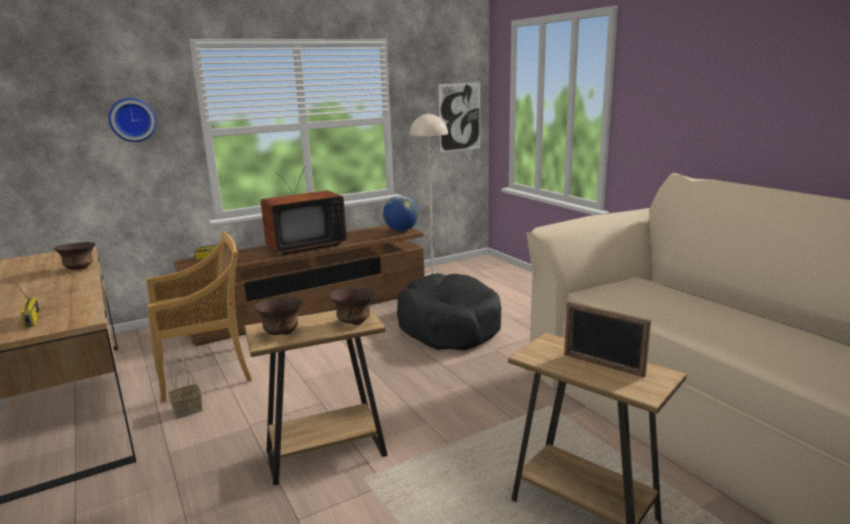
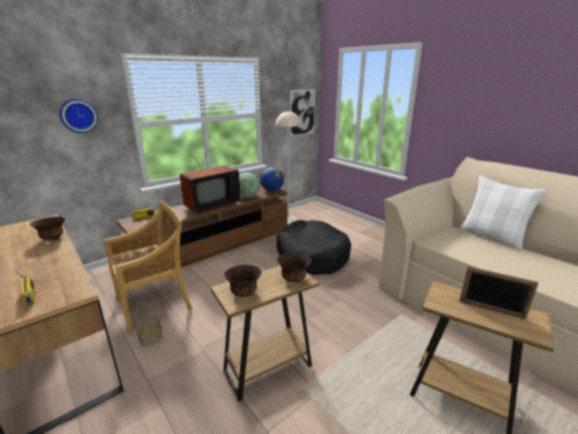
camera: 10 degrees left, 5 degrees up
none -> globe [239,173,260,198]
none -> white pillow [459,176,547,250]

